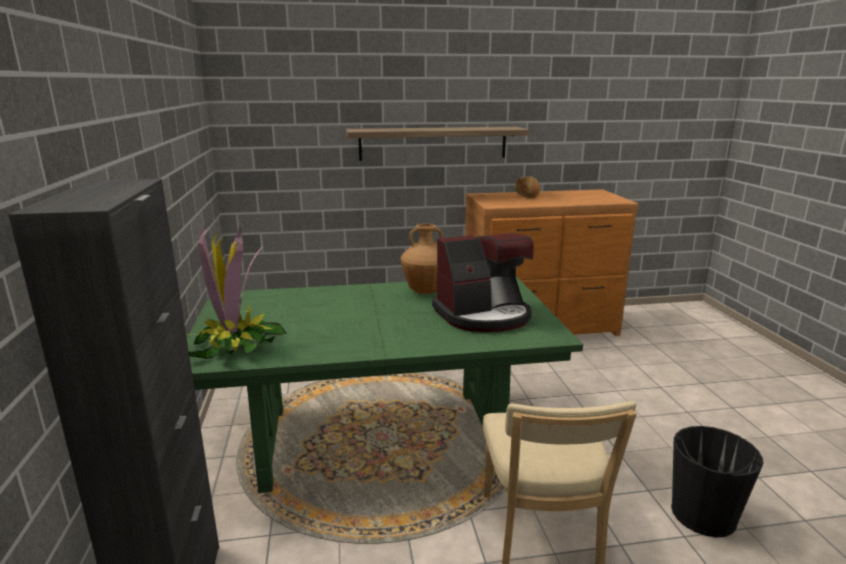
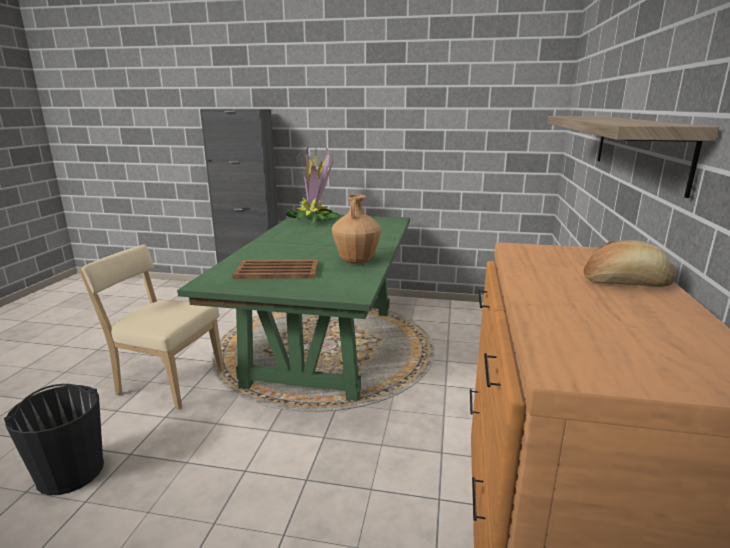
camera: 110 degrees right, 0 degrees up
coffee machine [432,233,534,332] -> brown tray [233,259,319,279]

